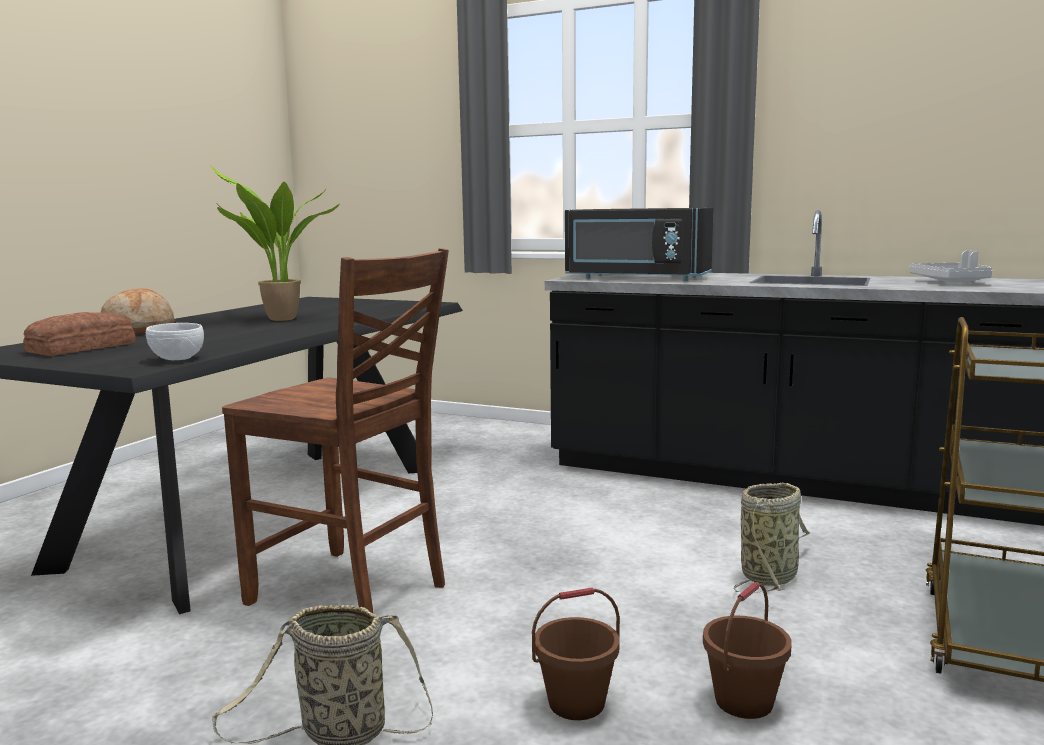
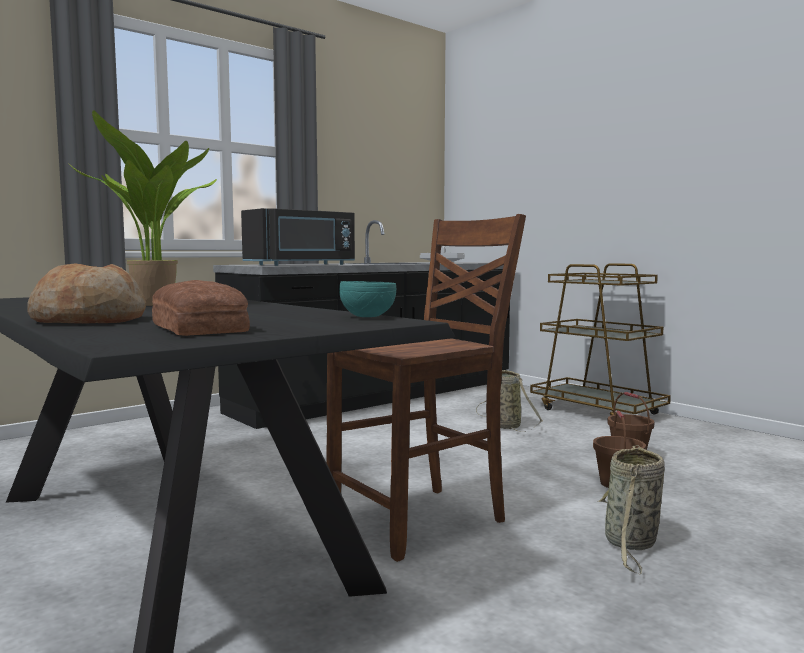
camera: 65 degrees left, 5 degrees down
white bowl [146,323,204,360] -> turquoise bowl [339,281,396,317]

